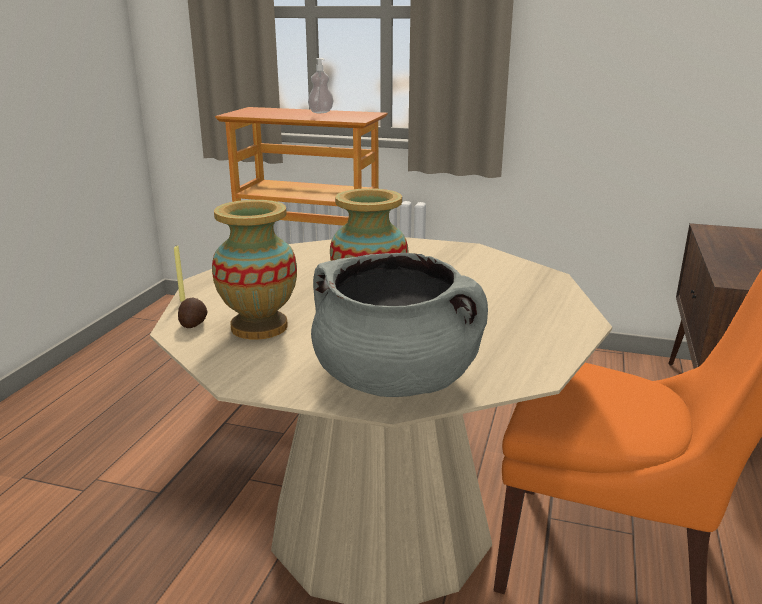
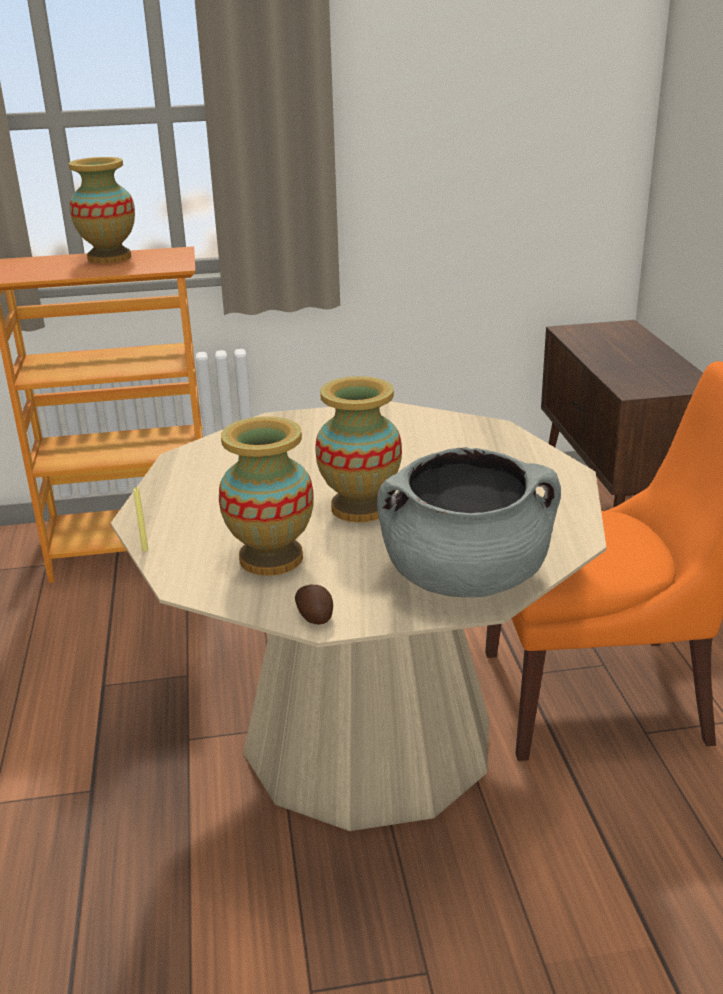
camera: 25 degrees left, 5 degrees up
potato [178,297,207,328] -> potato moved to [295,585,333,625]
soap dispenser [308,58,333,113] -> vase [68,157,135,264]

